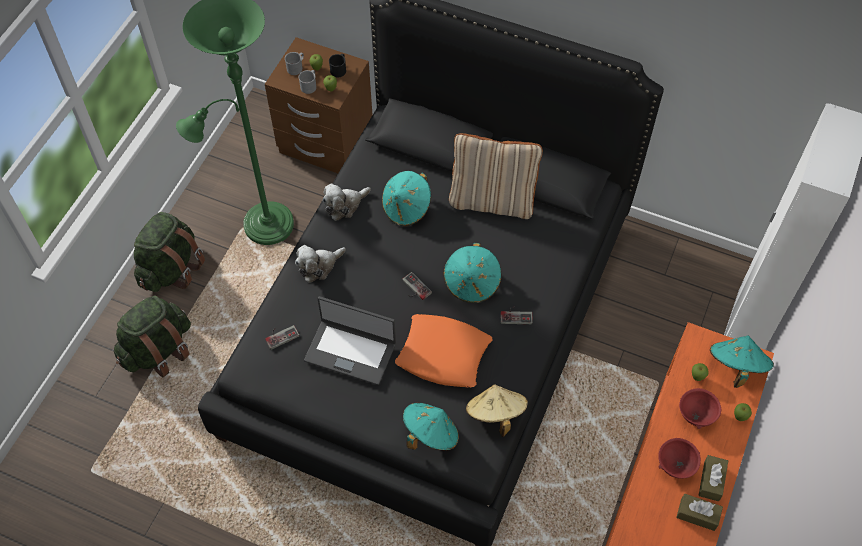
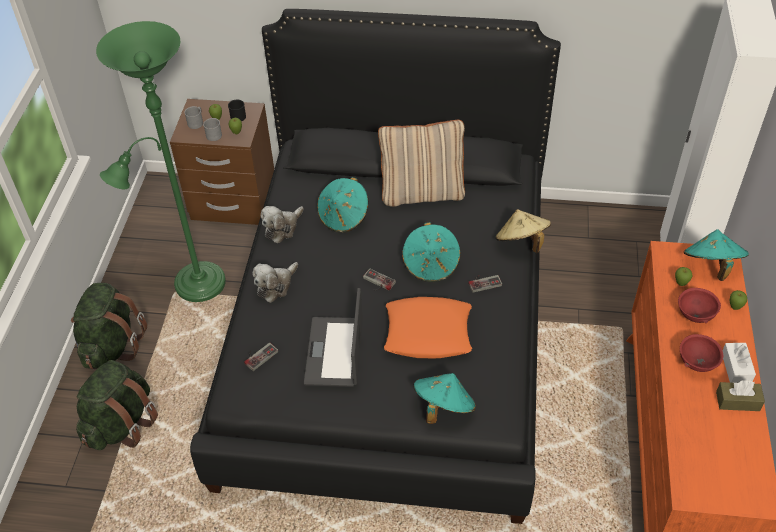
camera: 15 degrees left, 10 degrees down
laptop [304,296,396,385] -> laptop turned 90 degrees clockwise [304,288,363,387]
beige hat [466,385,528,437] -> beige hat moved to [496,209,551,253]
brown tissue box [698,455,728,501] -> white tissue box [723,343,756,383]

